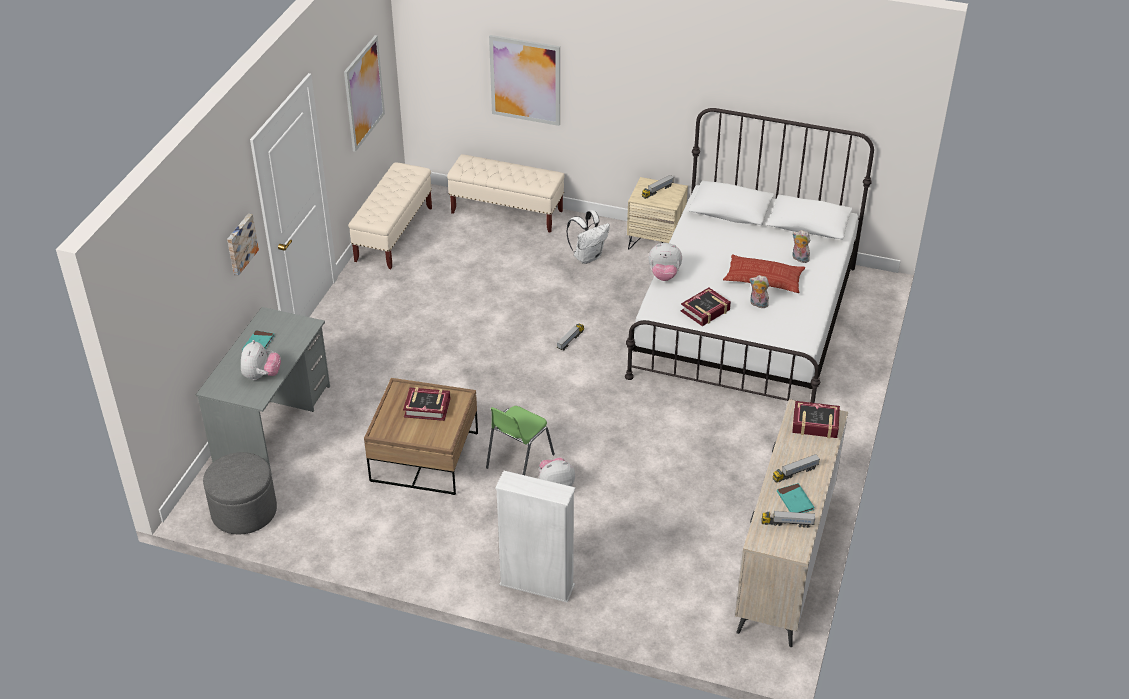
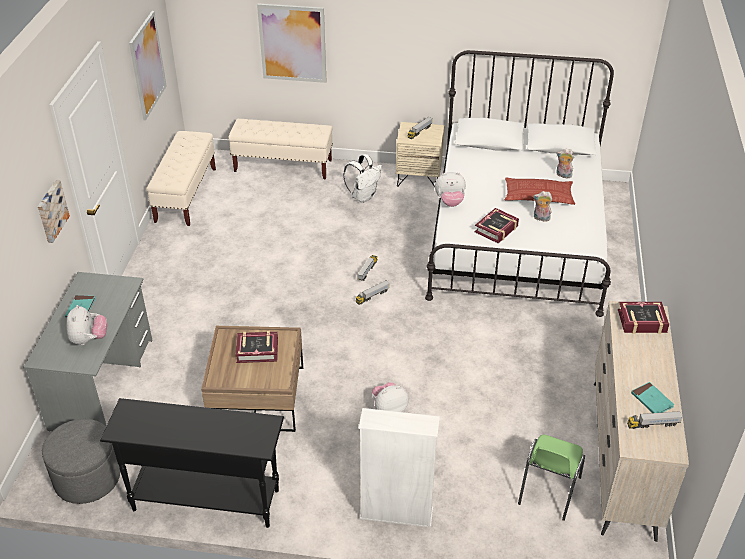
camera: 10 degrees left, 0 degrees up
green chair [486,406,555,475] -> green chair moved to [518,435,585,521]
toy truck [773,454,820,483] -> toy truck moved to [356,280,390,305]
none -> black console table [100,398,284,528]

